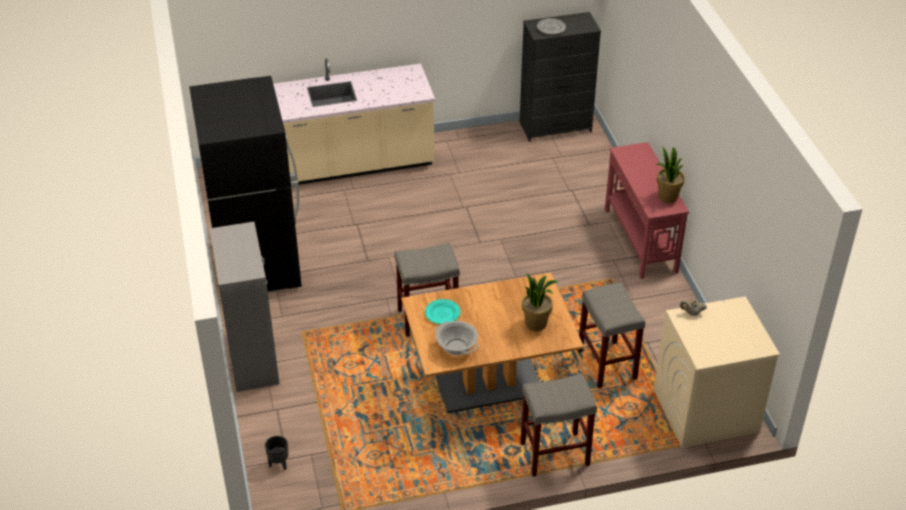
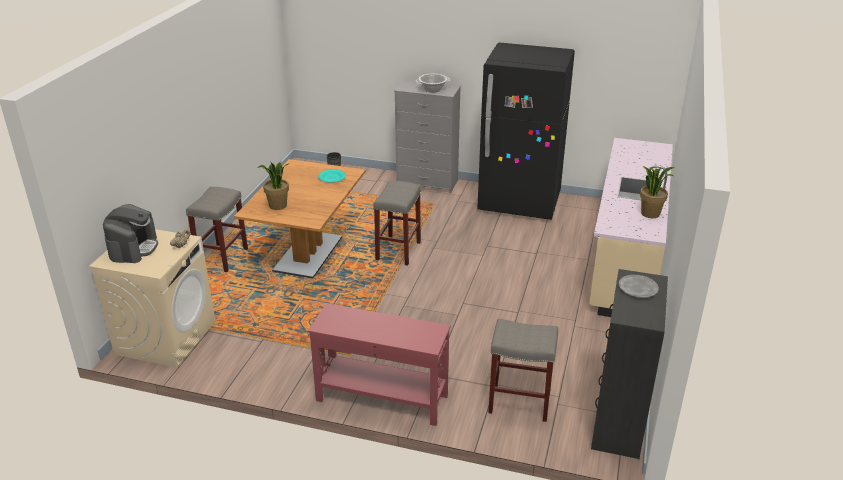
camera: 120 degrees right, 10 degrees down
cooking pot [435,321,479,355] -> cooking pot moved to [416,74,450,93]
grey stool [578,283,645,388] -> grey stool moved to [488,319,558,422]
potted plant [656,146,685,203] -> potted plant moved to [640,166,675,218]
none -> coffee machine [103,204,158,263]

